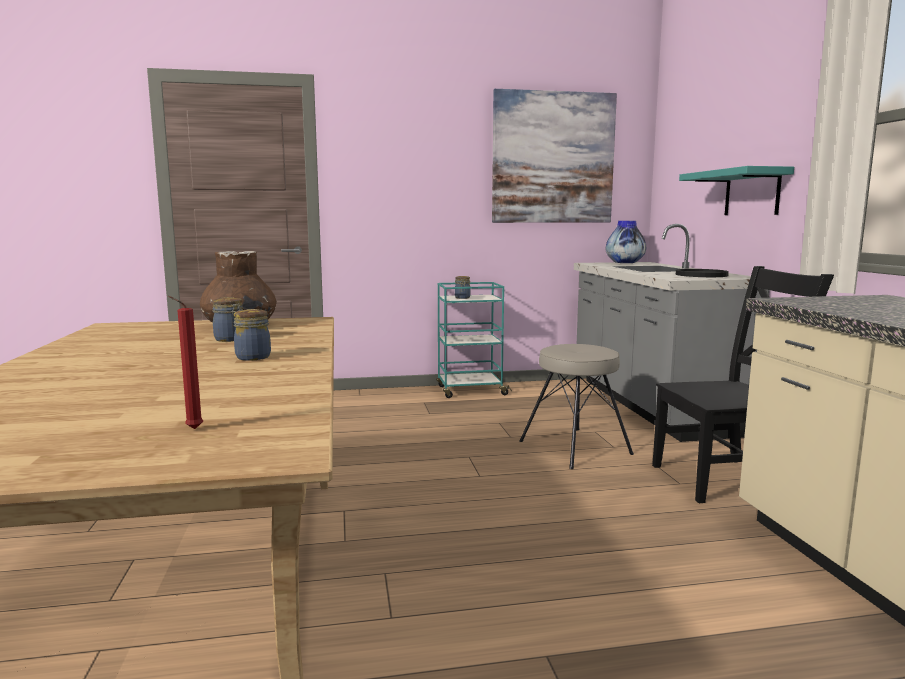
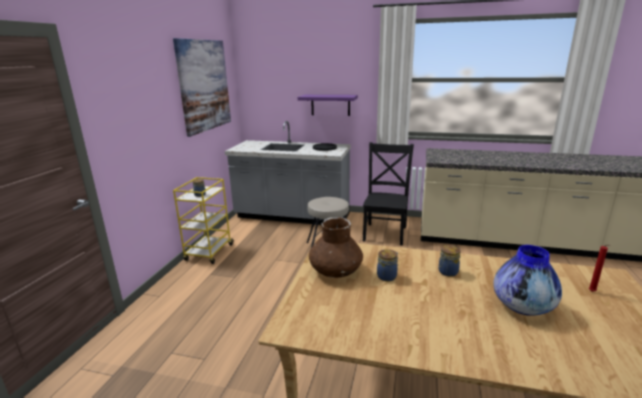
camera: 65 degrees left, 10 degrees up
turquoise cart [436,282,512,398] -> yellow cart [173,177,234,264]
vase [606,221,646,263] -> vase moved to [493,245,562,316]
turquoise shelf [679,166,794,215] -> purple shelf [298,95,358,116]

